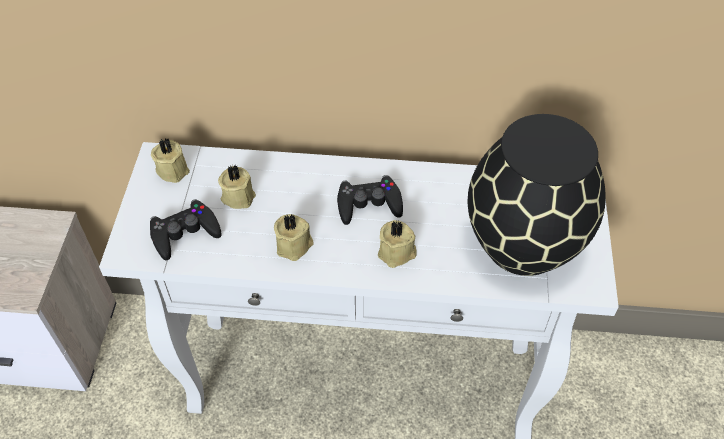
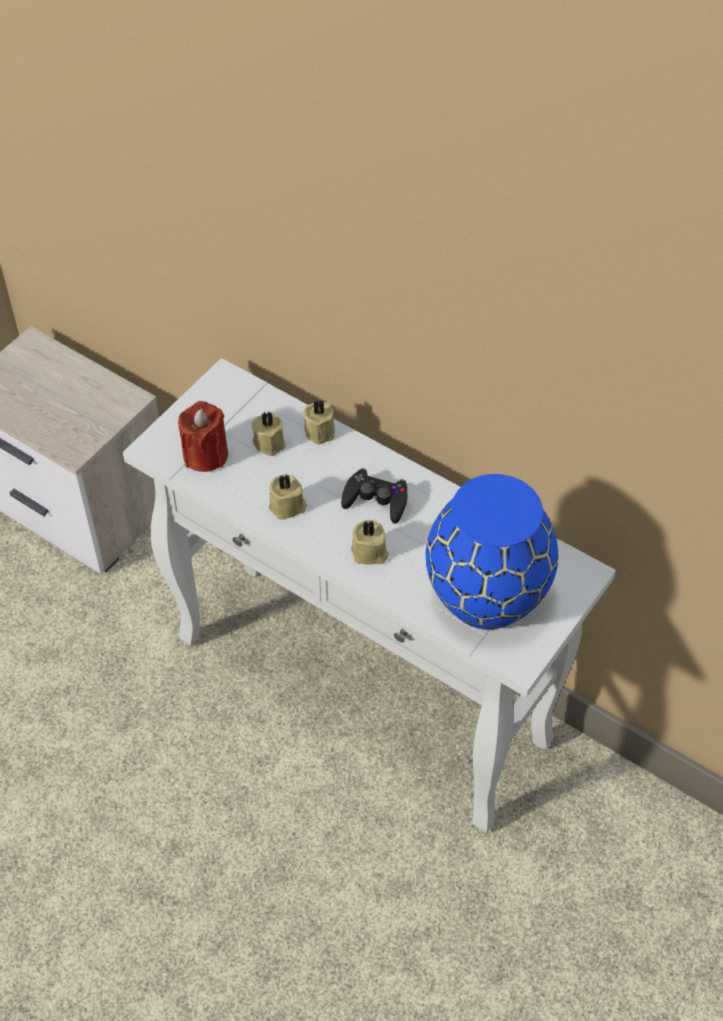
camera: 30 degrees right, 0 degrees up
black game controller [150,199,222,261] -> red candle [178,401,228,472]
beige candle [151,138,190,183] -> beige candle moved to [303,400,335,444]
black vase [468,114,606,276] -> blue vase [426,474,558,630]

